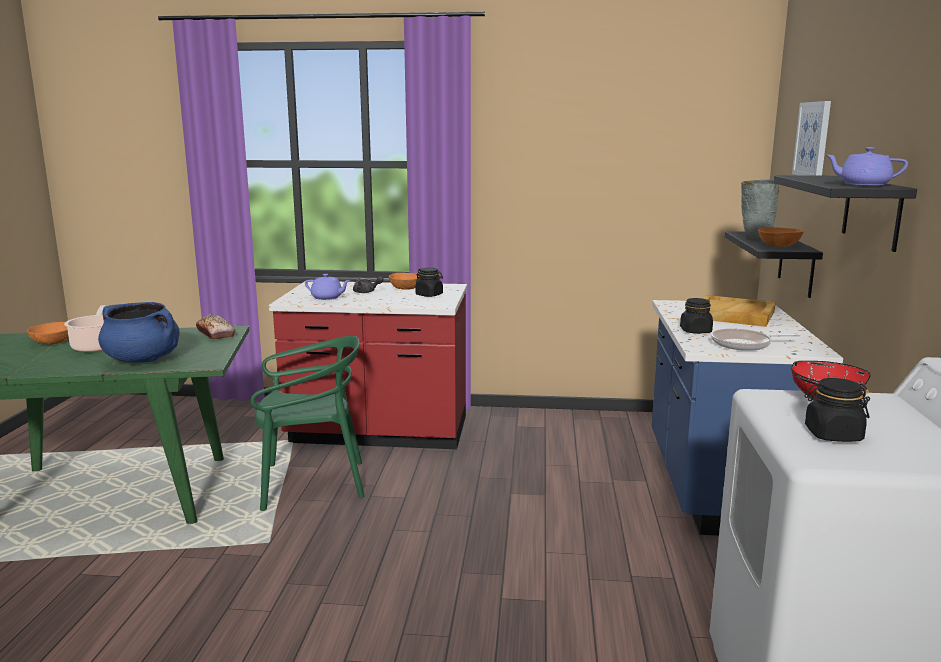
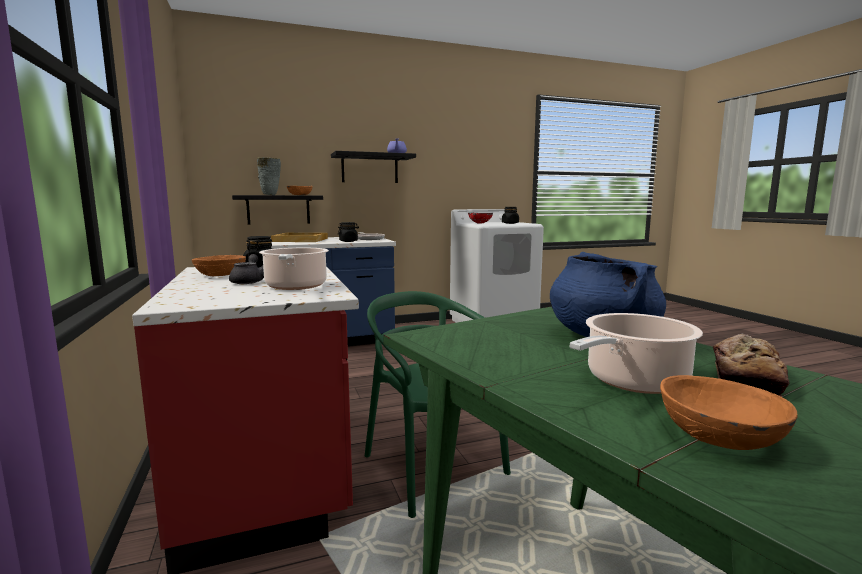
camera: 115 degrees left, 5 degrees down
bread [196,314,235,340] -> bread moved to [713,333,790,397]
purple teapot [305,274,351,300] -> cooking pot [259,248,329,290]
picture [792,101,831,176] -> none

